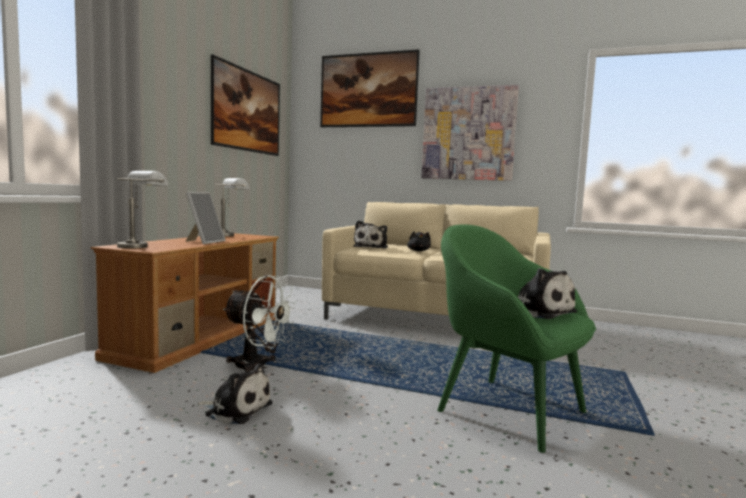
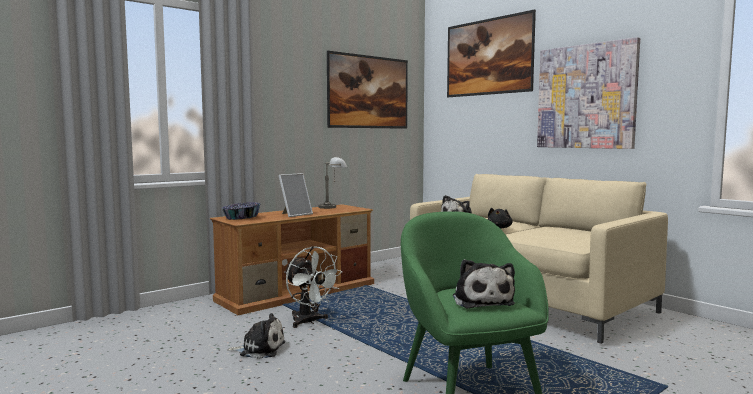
camera: 30 degrees right, 0 degrees up
grey table lamp [117,171,168,249] -> bowl [221,202,260,220]
plush toy [198,363,273,424] -> plush toy turned 45 degrees counterclockwise [227,313,285,359]

